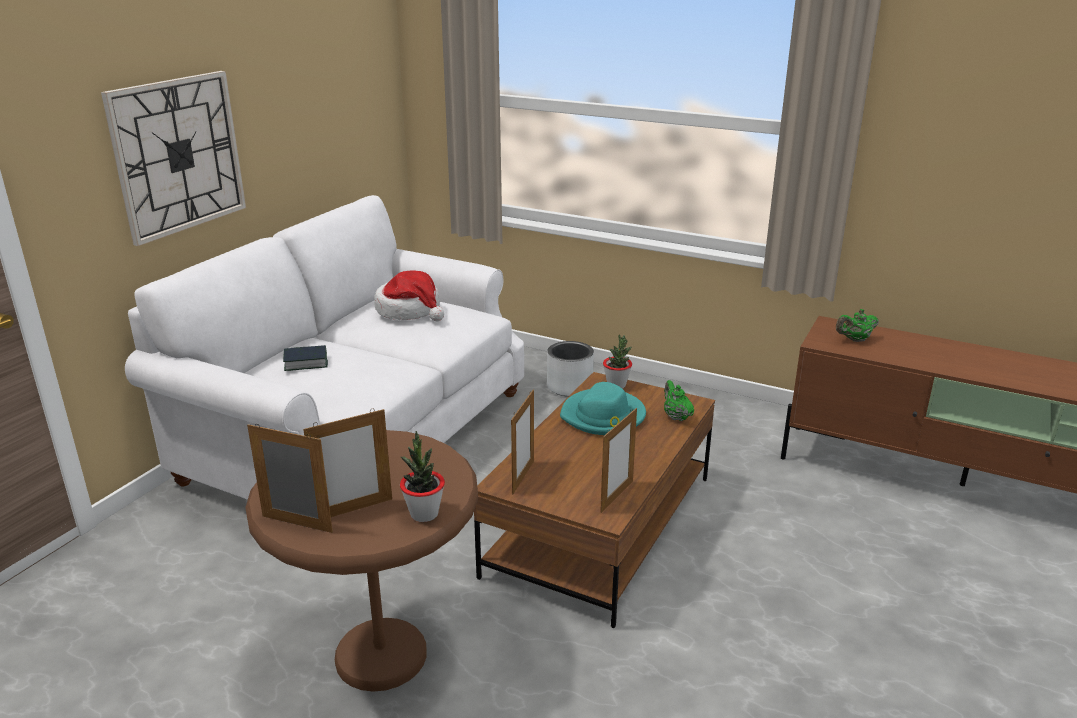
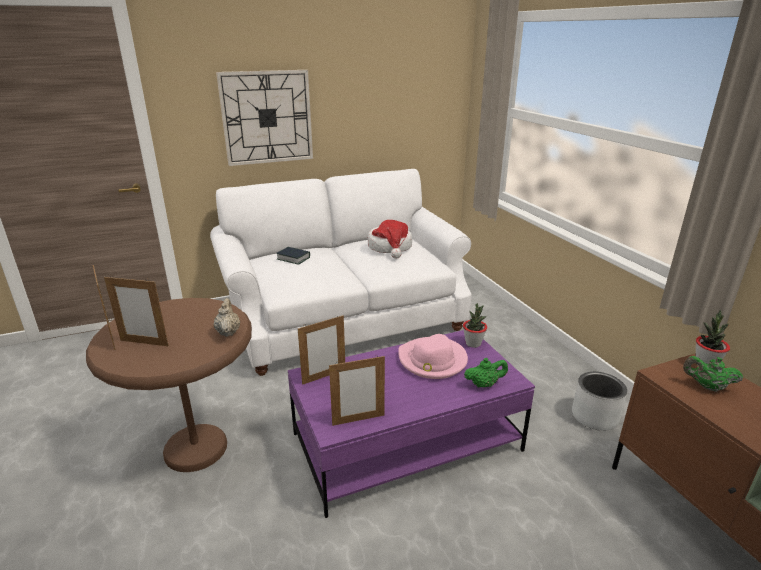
camera: 40 degrees right, 0 degrees up
potted plant [400,431,445,522] -> potted plant moved to [696,310,730,366]
brown coffee table [474,372,715,628] -> purple coffee table [288,330,535,518]
grey planter [547,341,594,397] -> grey planter moved to [572,372,627,431]
turquoise hat [560,382,646,435] -> pink hat [398,334,468,379]
green teapot [664,380,694,421] -> green teapot turned 60 degrees clockwise [464,358,508,388]
none -> beige teapot [214,298,240,337]

